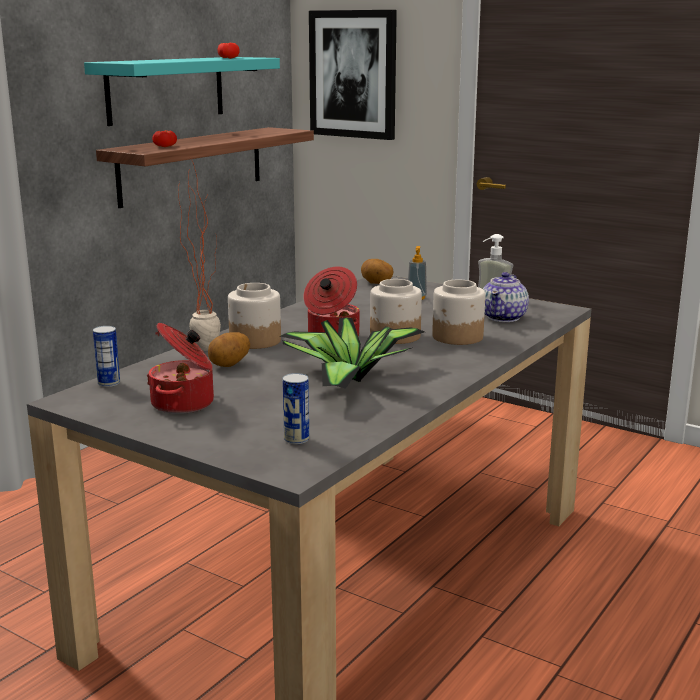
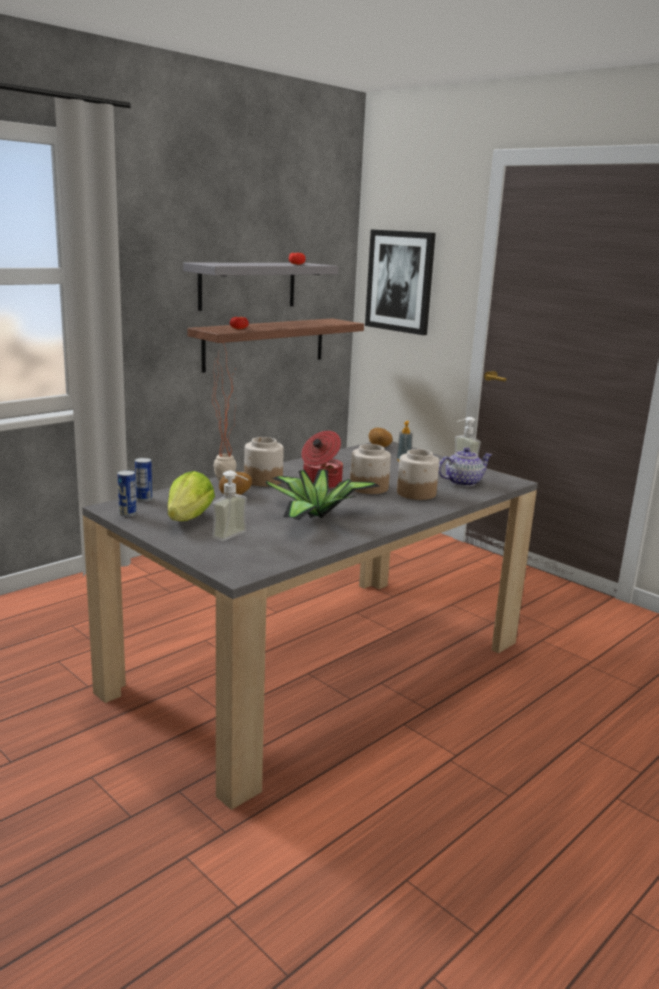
camera: 10 degrees right, 0 degrees up
turquoise shelf [84,57,280,126] -> grey shelf [183,263,338,311]
cooking pot [147,323,214,414] -> lettuce [168,471,215,521]
can [283,373,309,444] -> can moved to [118,470,136,517]
teapot [483,272,529,322] -> teapot turned 150 degrees counterclockwise [438,447,492,487]
none -> soap dispenser [212,471,248,541]

